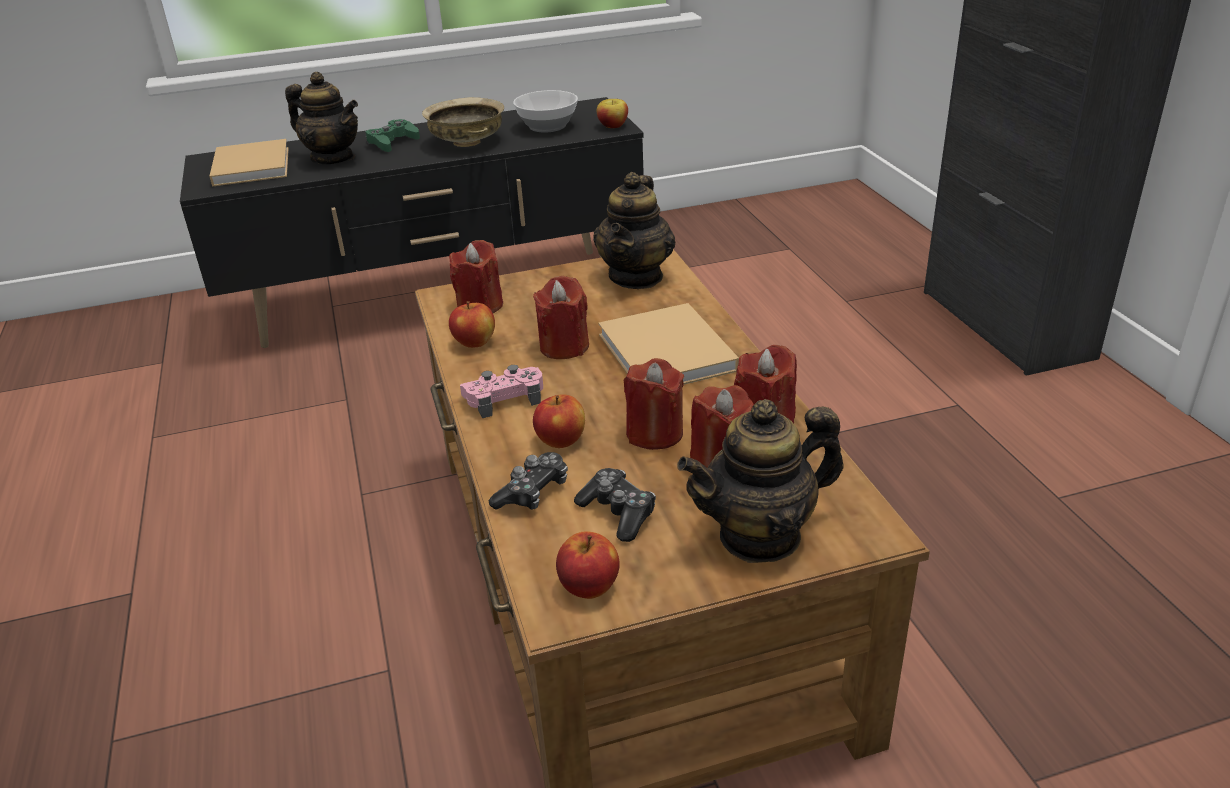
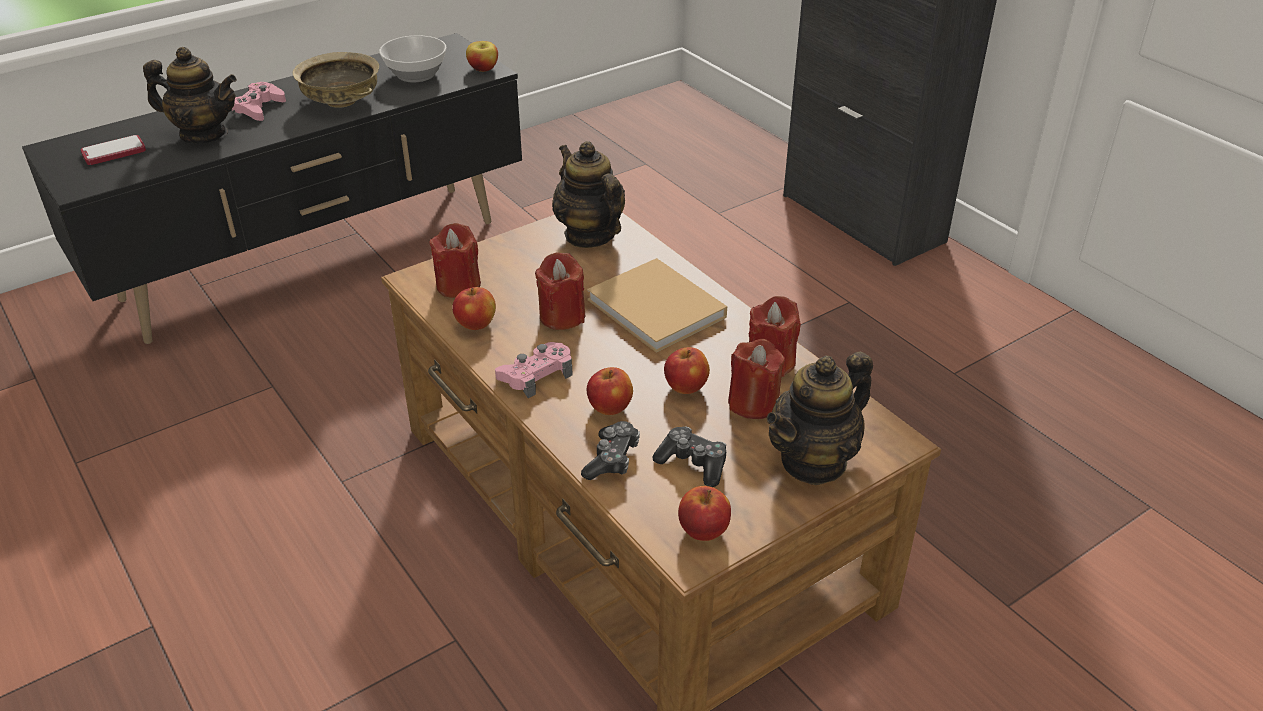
camera: 20 degrees left, 5 degrees up
beige book [210,139,289,187] -> phone [81,135,146,165]
green game controller [365,119,420,152] -> pink game controller [231,82,286,121]
teapot [593,172,675,289] -> teapot turned 150 degrees clockwise [552,141,625,248]
red candle [624,358,684,450] -> apple [664,347,710,394]

